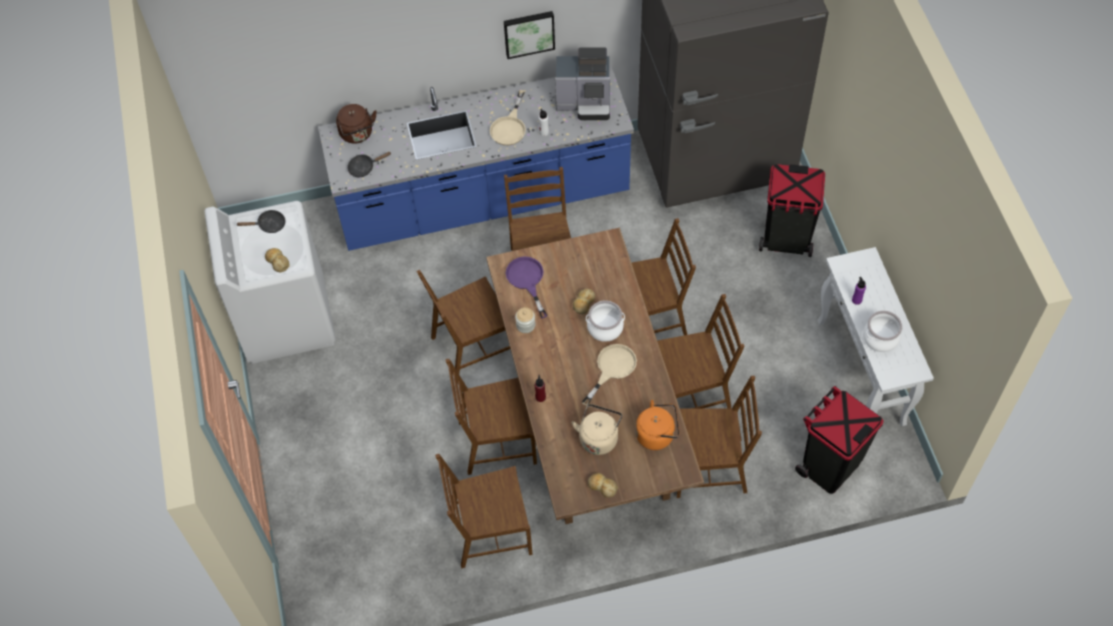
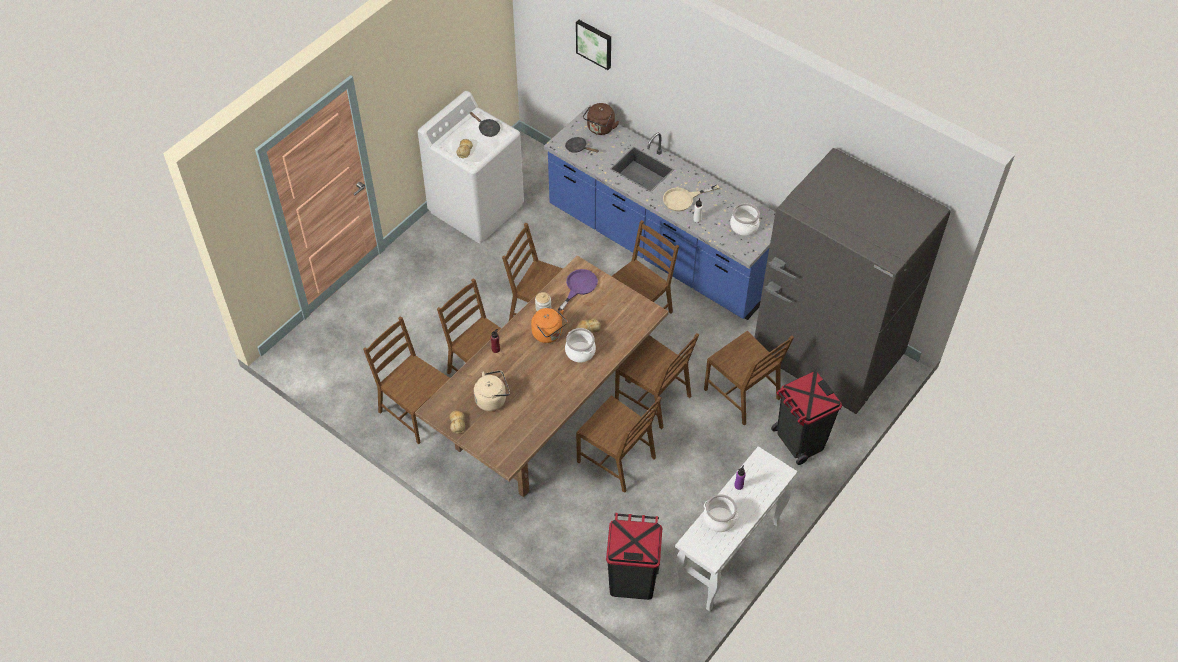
camera: 50 degrees right, 5 degrees down
picture [504,11,555,59] -> picture moved to [576,20,611,70]
coffee machine [555,48,610,120] -> cooking pot [730,203,760,236]
beige frying pan [582,344,637,406] -> none
orange kettle [636,400,679,450] -> orange kettle moved to [531,308,568,343]
brown chair [677,376,762,498] -> brown chair moved to [704,331,794,426]

